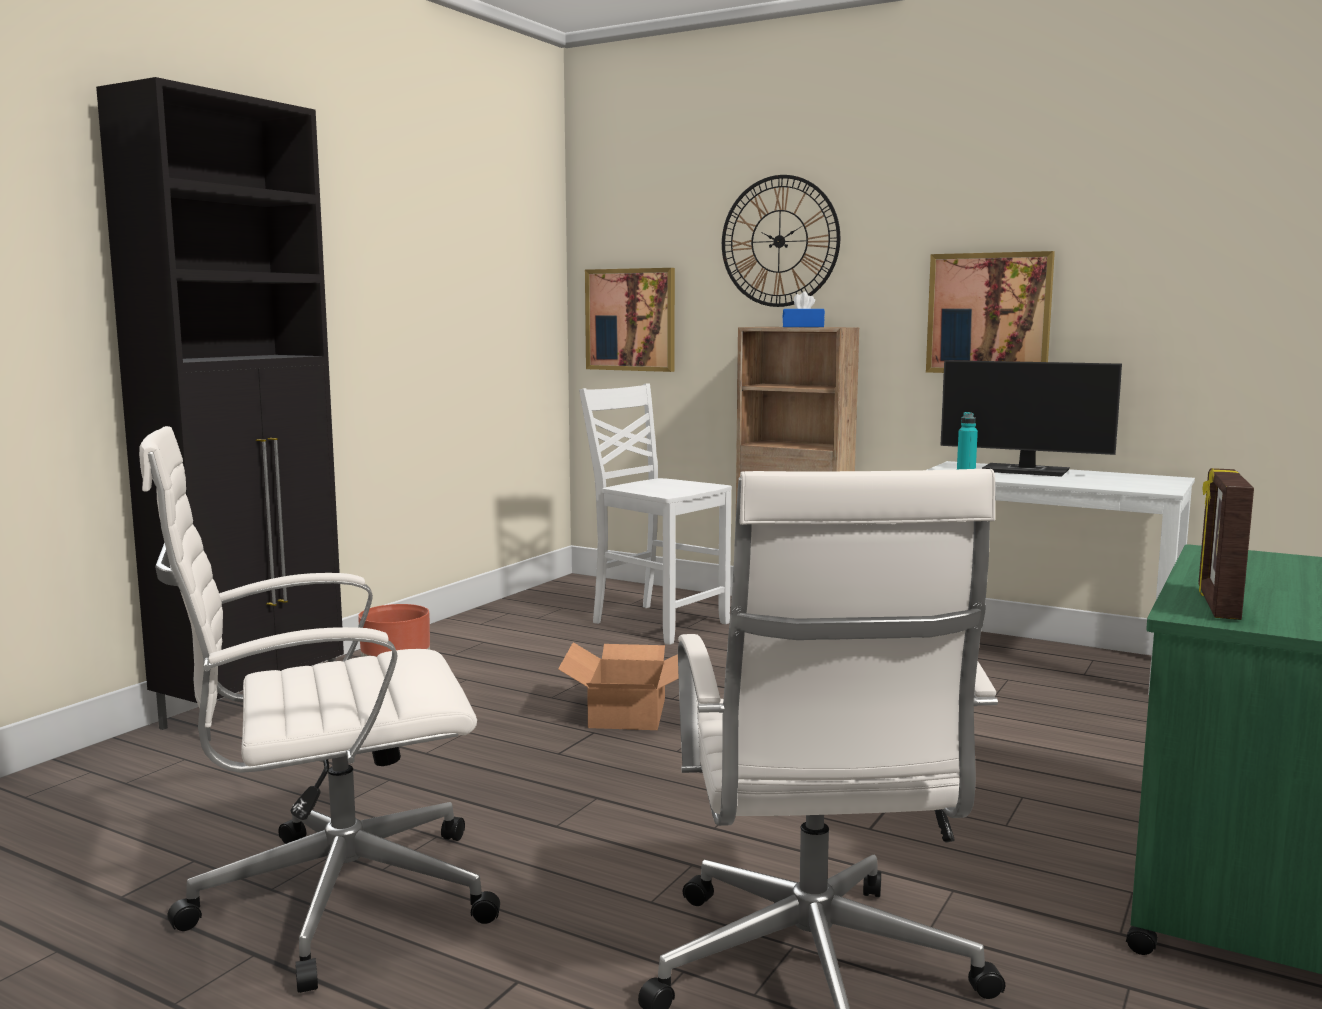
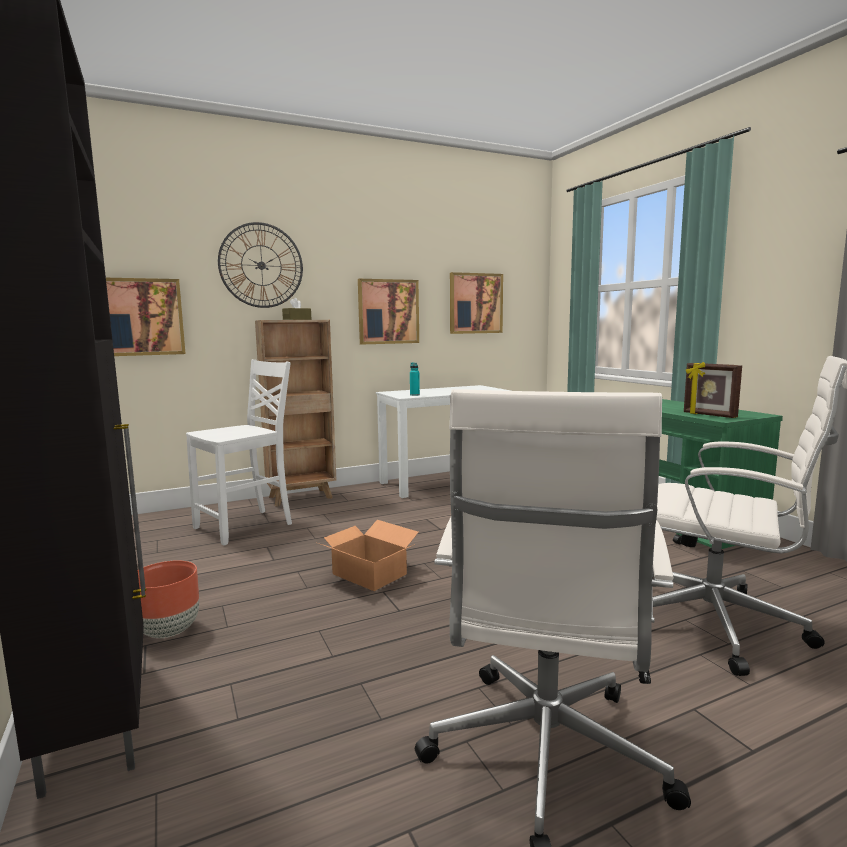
camera: 55 degrees left, 0 degrees up
white chair [579,384,732,645] -> white chair turned 150 degrees clockwise [186,359,292,546]
blue tissue box [782,291,825,327] -> brown tissue box [282,298,311,320]
monitor [940,360,1122,477] -> none
none -> picture [450,272,503,334]

